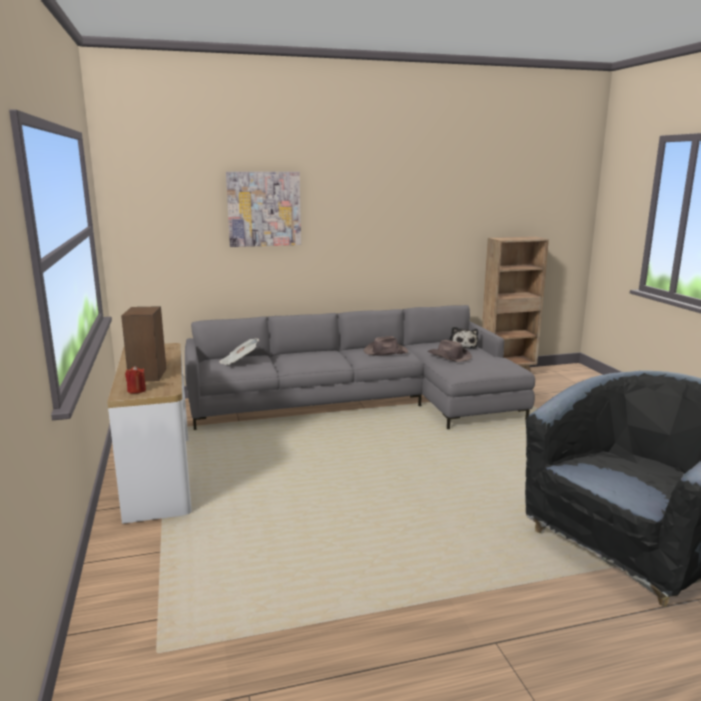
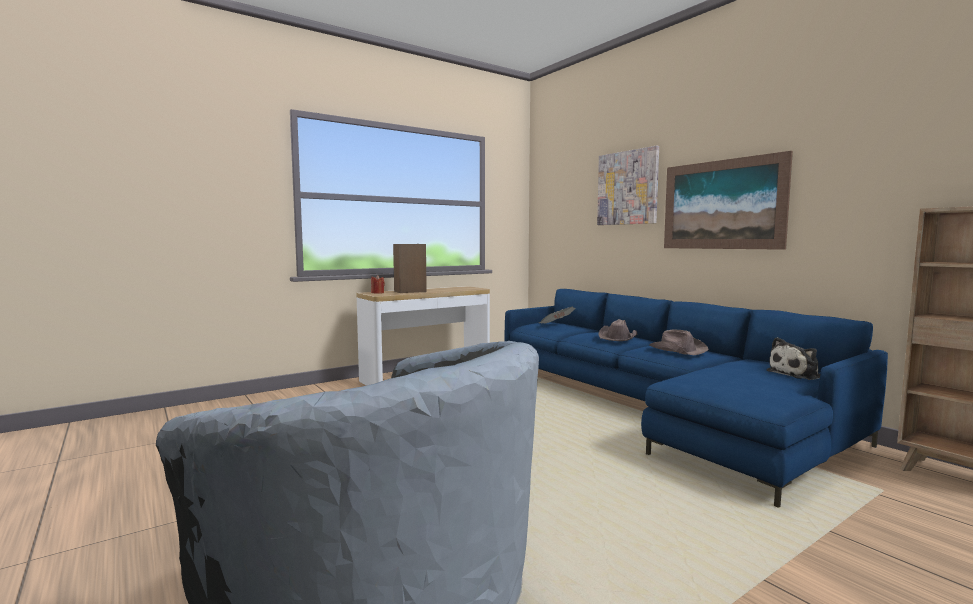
camera: 70 degrees right, 10 degrees down
grey sofa [185,305,535,430] -> blue sofa [505,289,888,508]
brown hat [427,340,472,362] -> brown hat moved to [598,319,638,341]
none -> picture [664,151,793,250]

